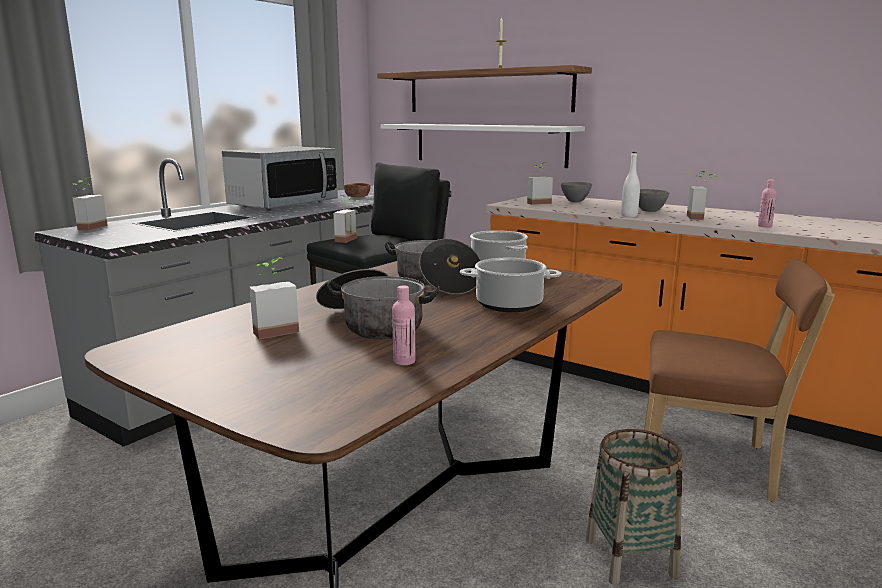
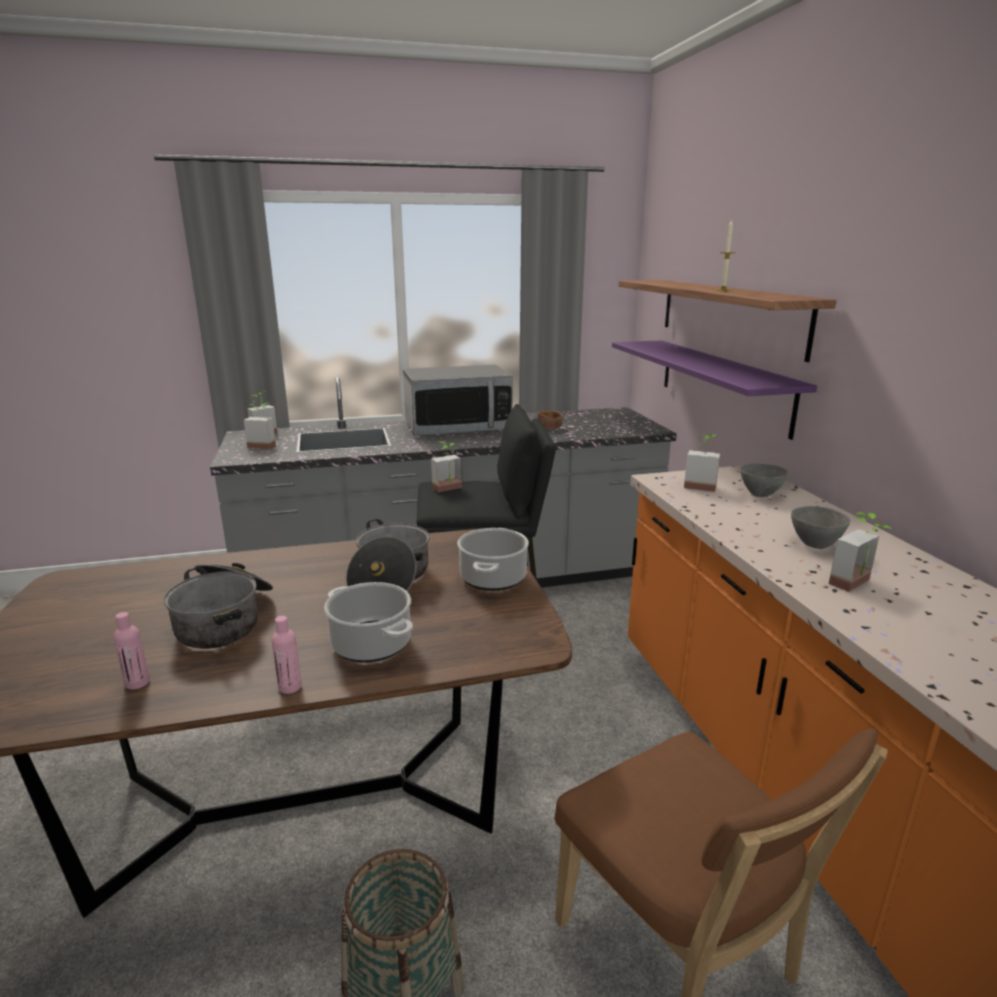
camera: 40 degrees right, 5 degrees up
potted plant [249,257,299,339] -> potted plant moved to [244,402,276,449]
white shelf [381,124,585,168] -> purple shelf [612,340,817,440]
white bottle [621,152,640,217] -> none
pink bottle [758,180,777,227] -> pink bottle moved to [271,616,302,694]

